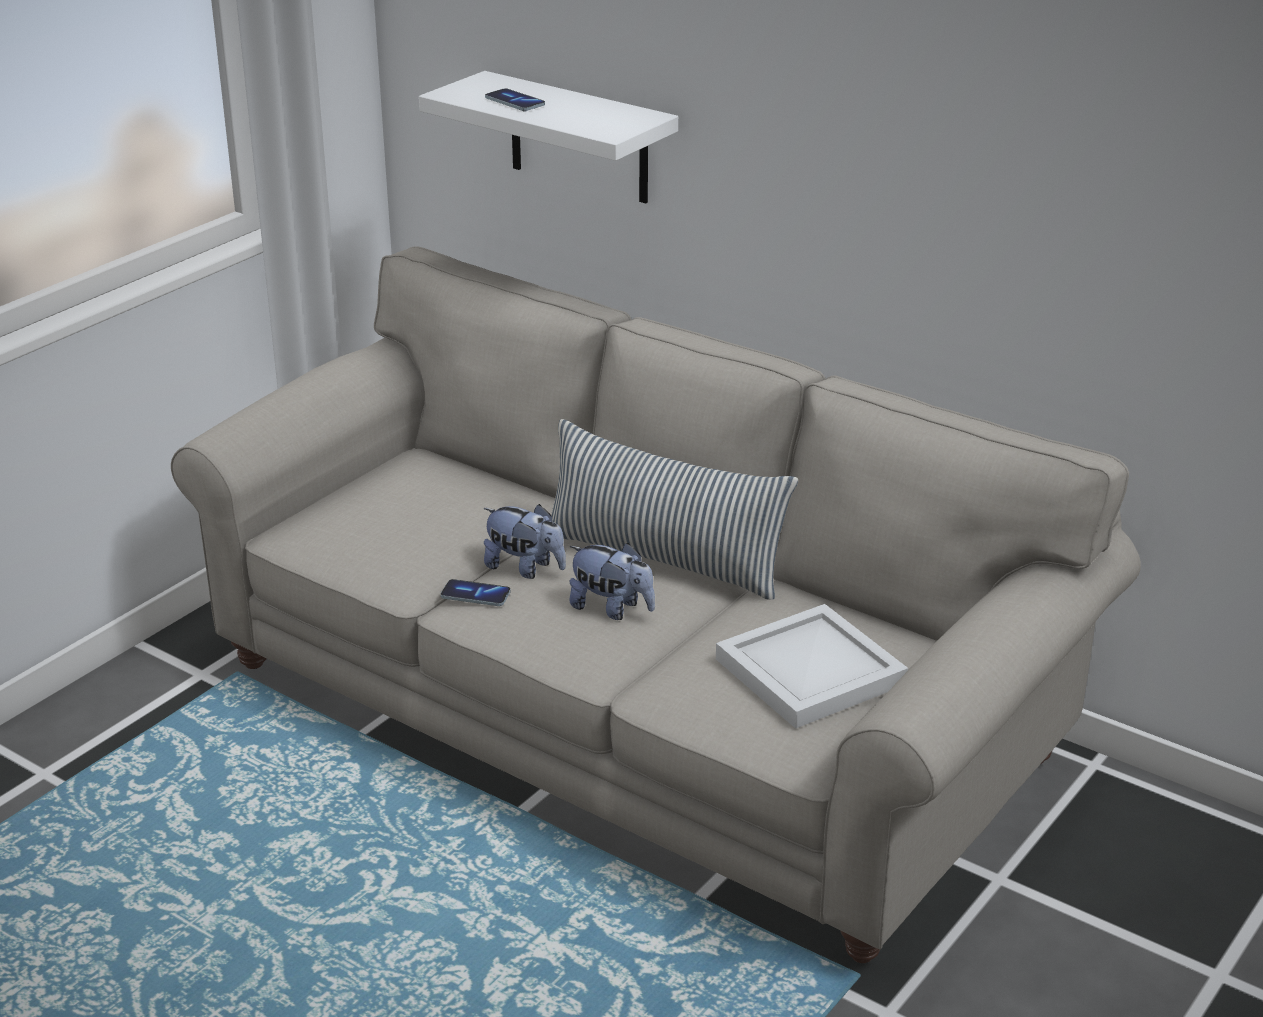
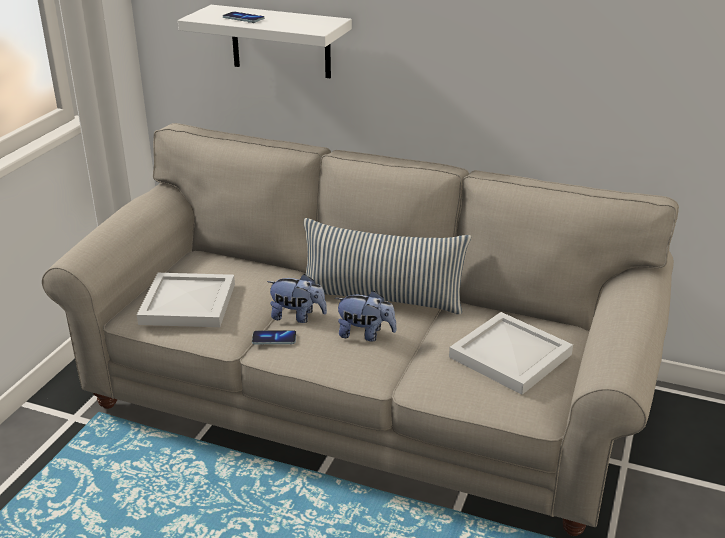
camera: 15 degrees left, 0 degrees up
none -> white tray [137,273,235,327]

